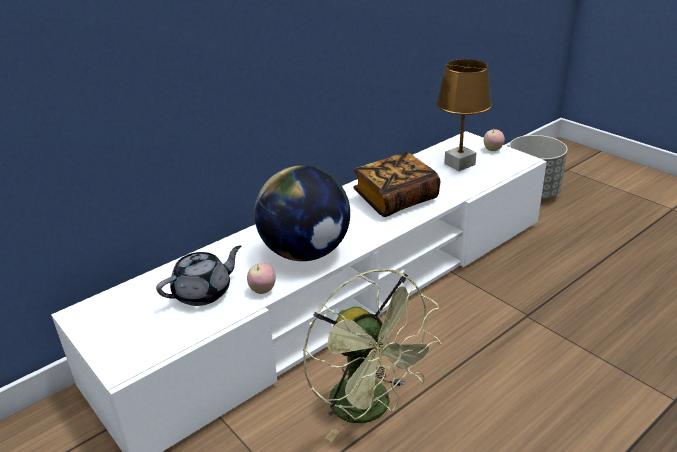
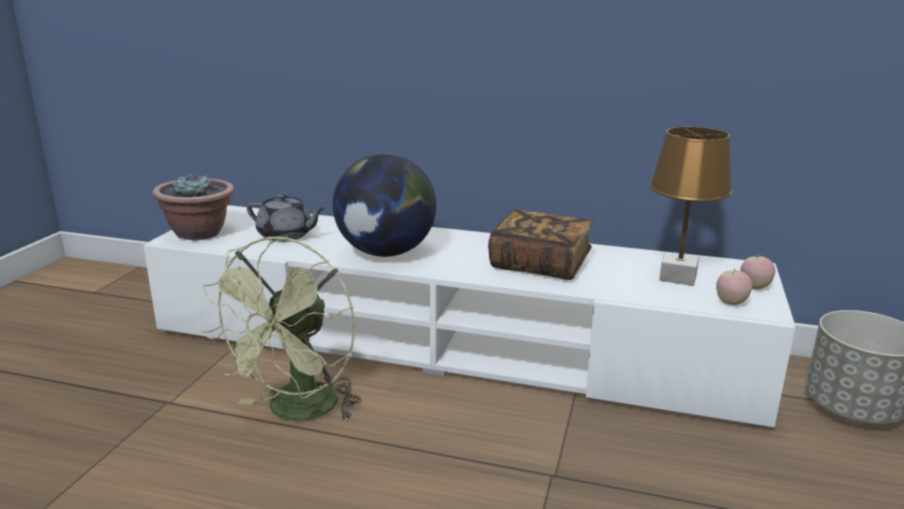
camera: 55 degrees right, 10 degrees down
apple [247,263,276,294] -> apple moved to [716,268,753,305]
none -> potted plant [152,172,234,241]

